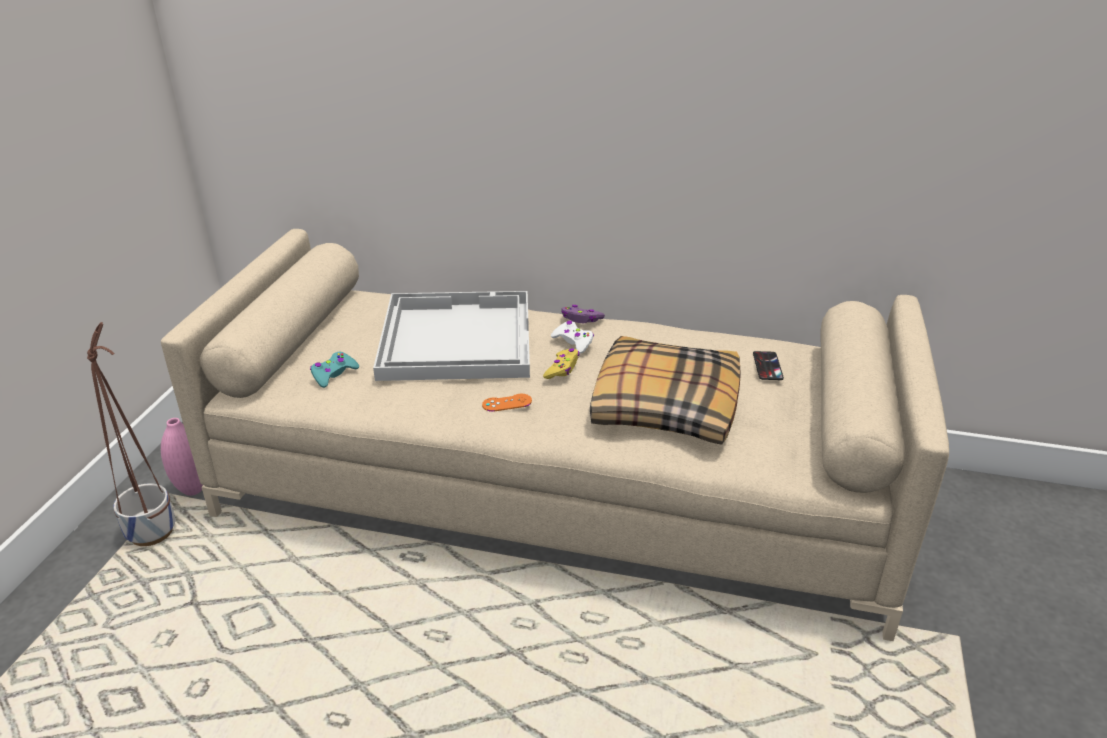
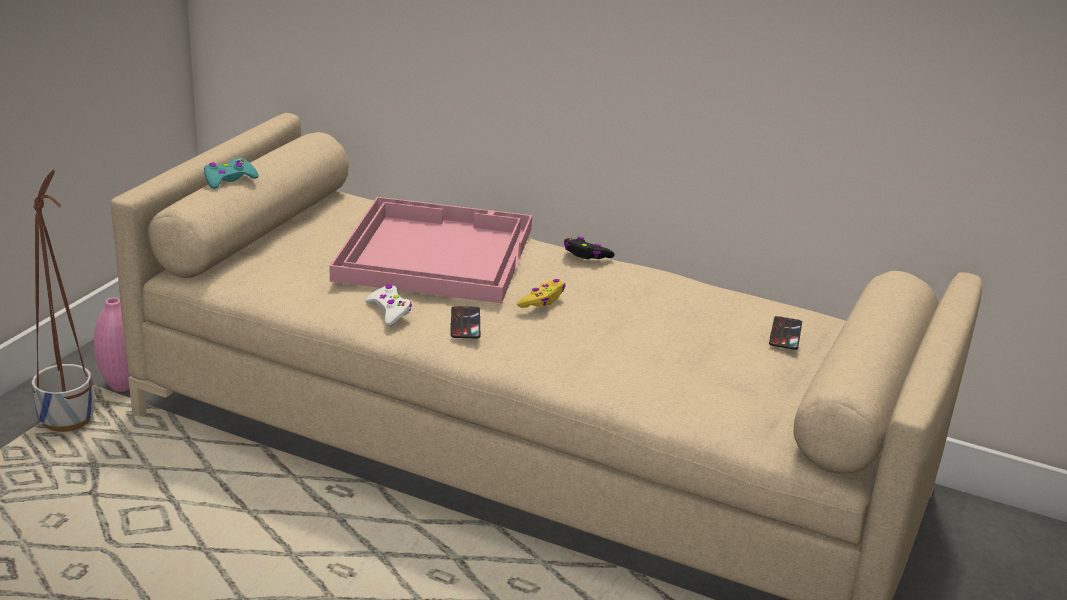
camera: 10 degrees right, 5 degrees down
turquoise game controller [310,352,359,388] -> turquoise game controller moved to [204,158,259,189]
white tray [373,291,530,381] -> pink tray [329,197,532,303]
orange game controller [482,394,532,412] -> phone [450,306,480,338]
white game controller [551,321,594,354] -> white game controller moved to [365,284,412,325]
purple game controller [561,305,605,323] -> black game controller [564,237,615,259]
pillow [590,336,741,445] -> none

